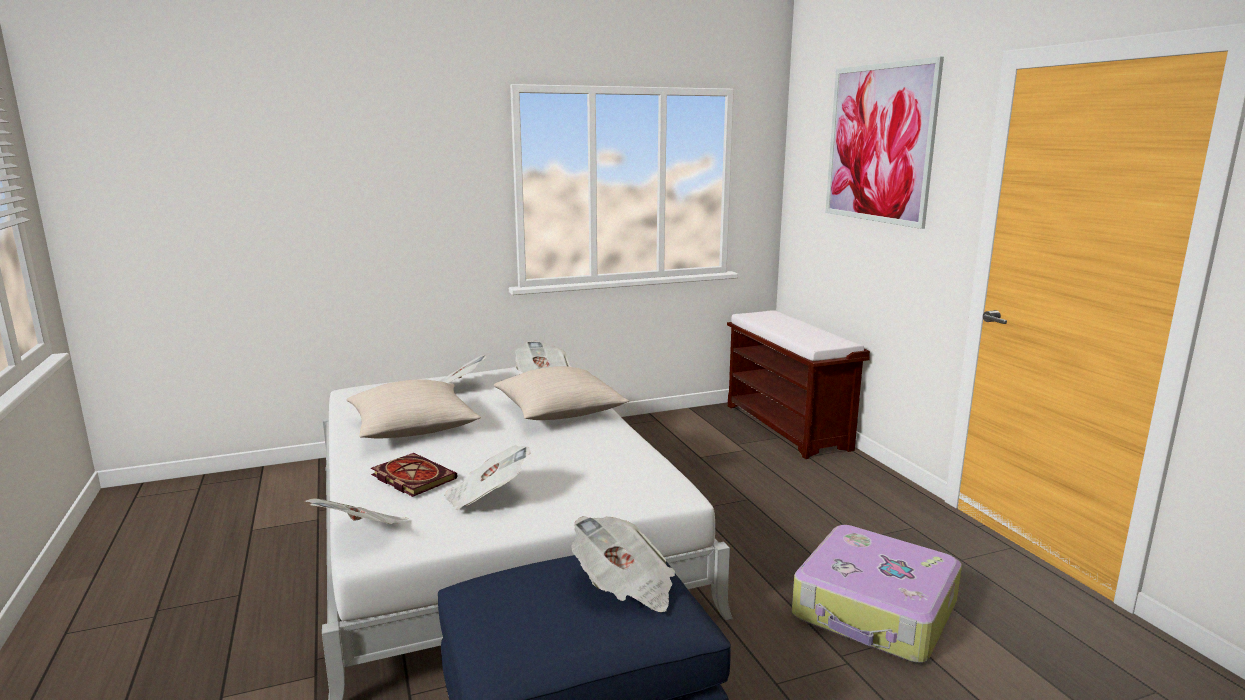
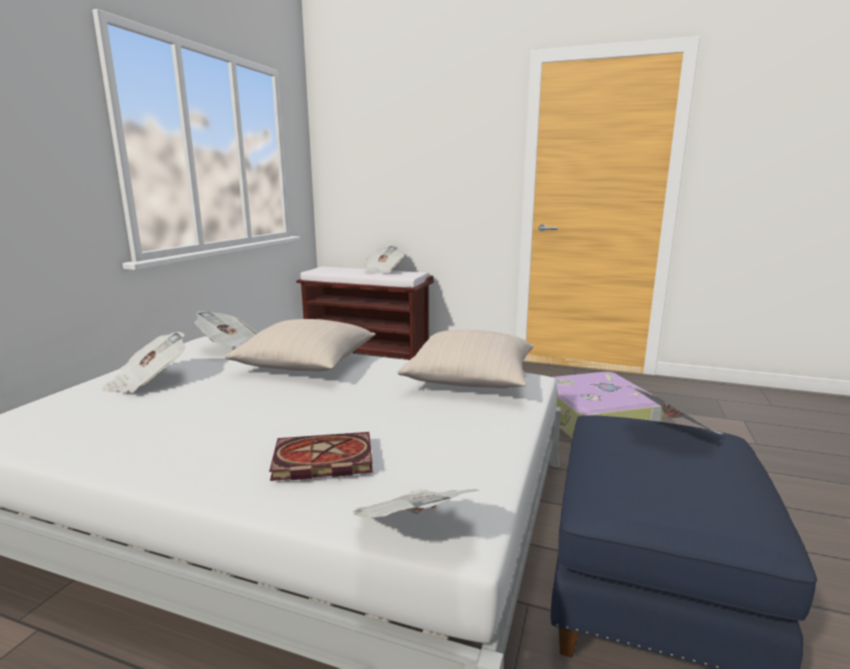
camera: 50 degrees left, 0 degrees up
beige pillow [346,379,481,438] -> beige pillow moved to [397,330,534,388]
newspaper [444,445,531,510] -> newspaper moved to [364,246,404,275]
picture [825,57,944,229] -> none

